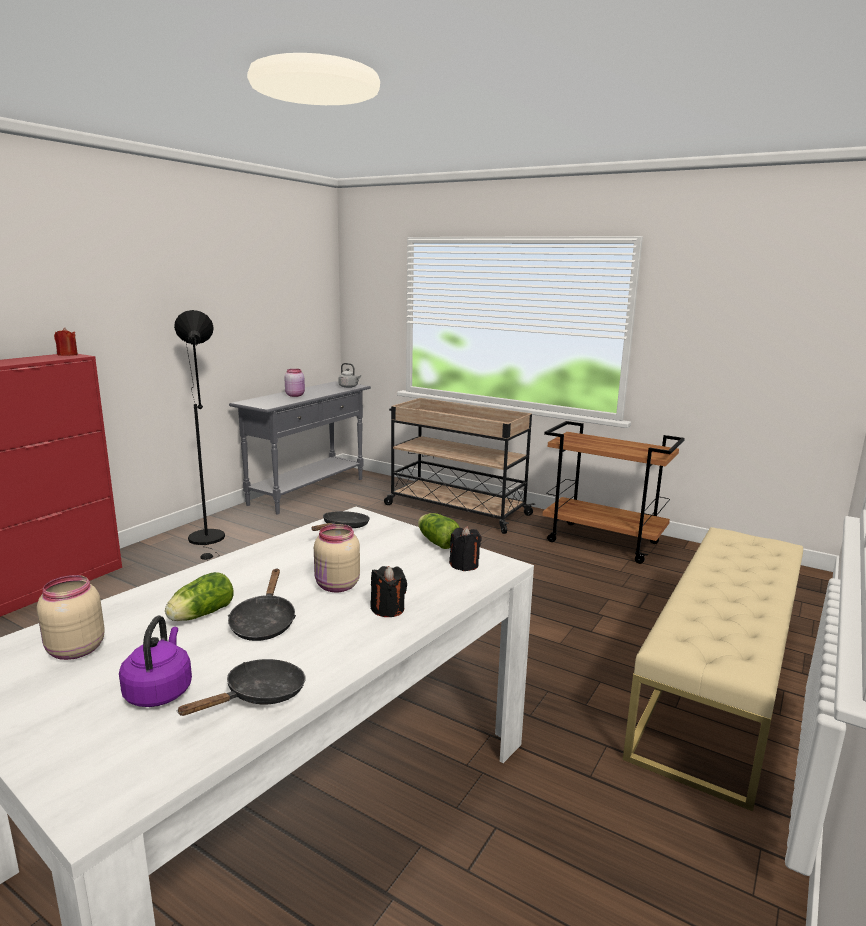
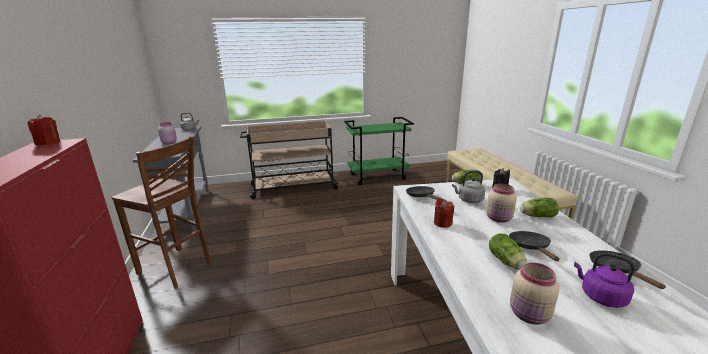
camera: 45 degrees left, 5 degrees up
black floor lamp [174,310,225,561] -> brown stool [111,137,212,288]
black frying pan [228,568,296,641] -> black frying pan turned 135 degrees counterclockwise [509,231,560,261]
black candle [371,566,407,617] -> lettuce [519,198,559,217]
brown cart [543,421,685,564] -> green cart [344,117,414,185]
none -> red candle [434,198,454,228]
none -> grey kettle [452,171,485,203]

